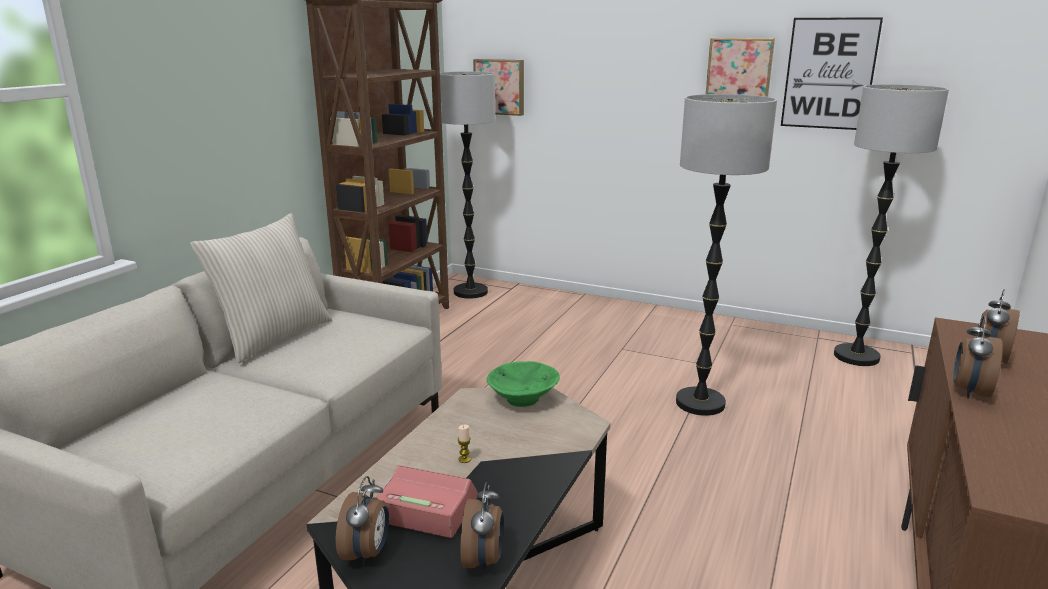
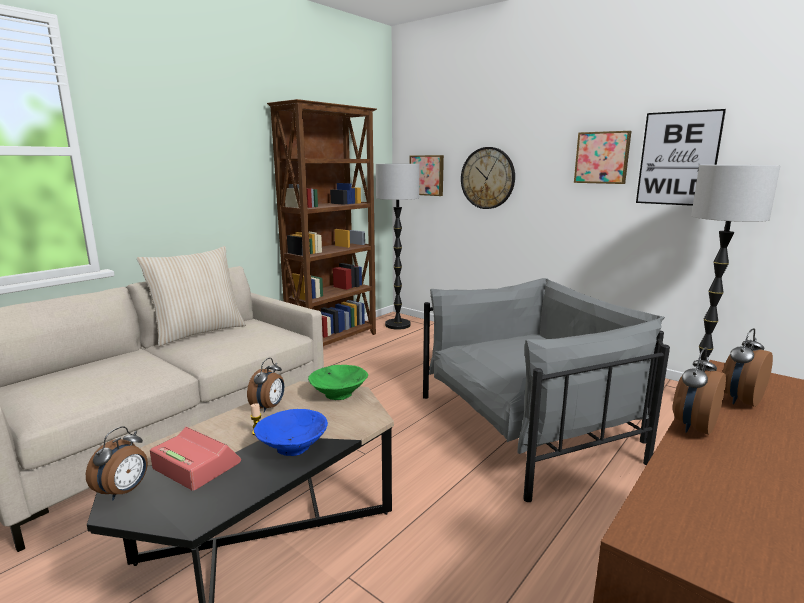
camera: 15 degrees right, 5 degrees down
alarm clock [460,482,504,573] -> alarm clock moved to [247,358,284,413]
floor lamp [676,94,777,416] -> grey armchair [423,278,670,502]
none -> blue bowl [254,409,328,456]
none -> wall clock [461,147,515,209]

